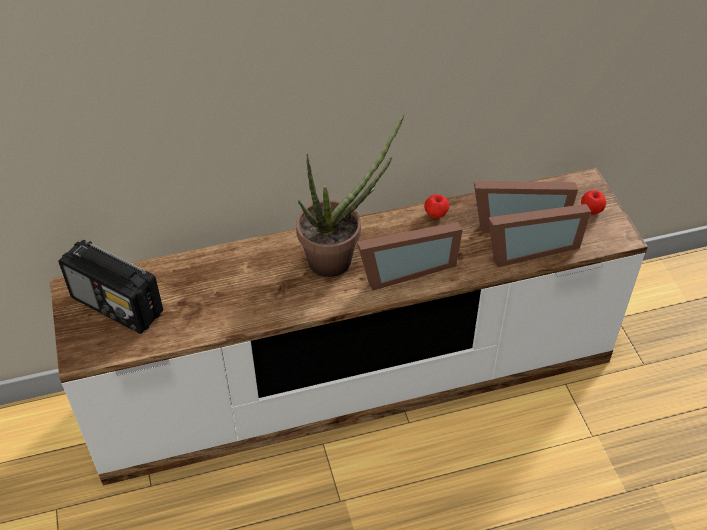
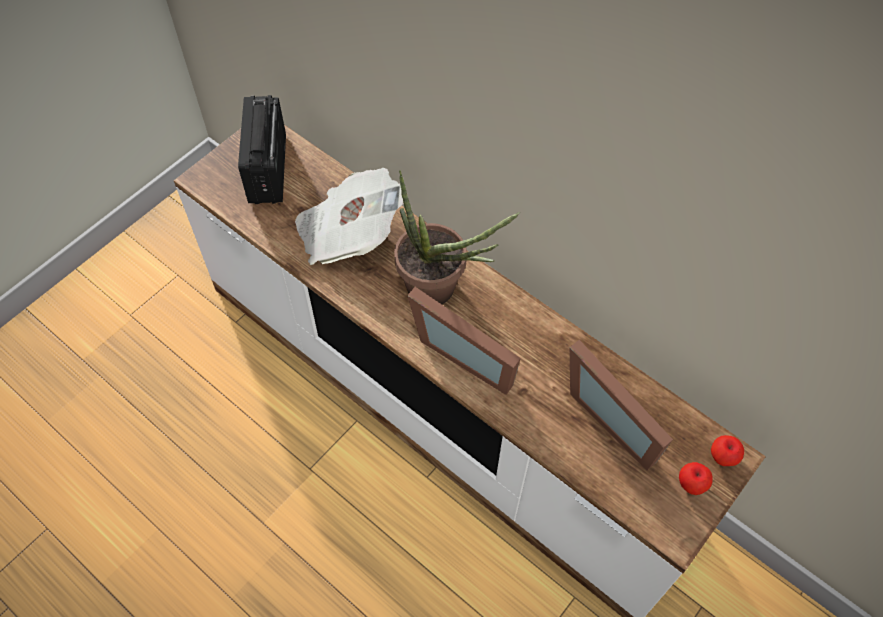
camera: 55 degrees right, 10 degrees up
apple [424,194,449,218] -> apple moved to [711,435,744,466]
picture frame [488,204,591,267] -> none
none -> newspaper [295,168,404,265]

